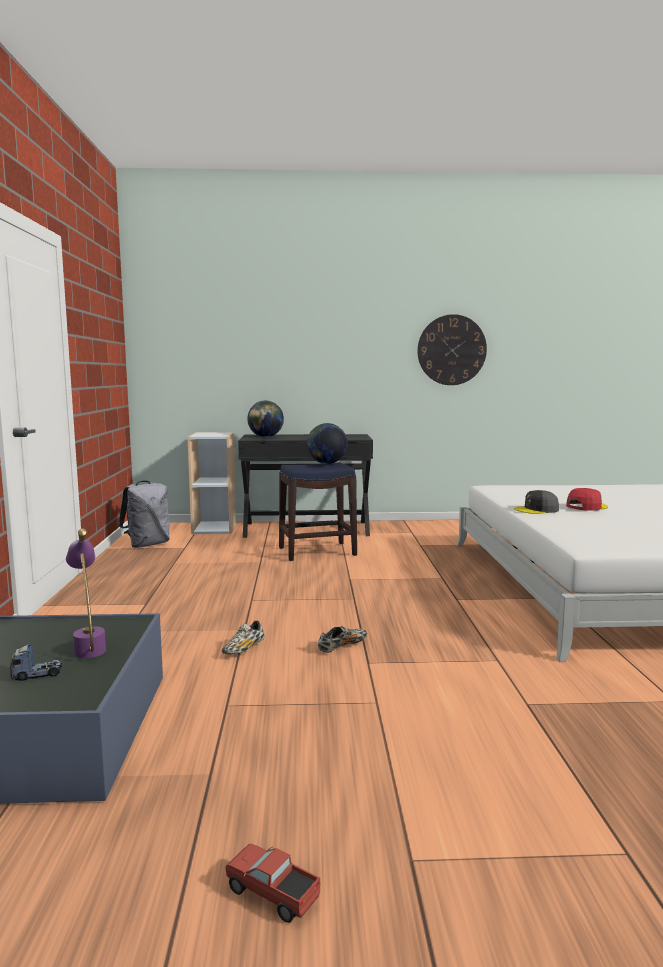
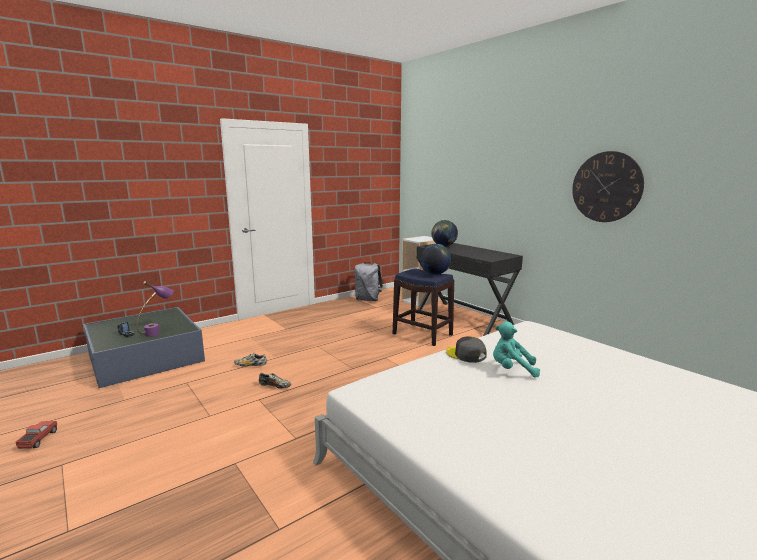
camera: 55 degrees right, 5 degrees up
red cap [566,488,608,511] -> turquoise plush toy [493,321,540,378]

